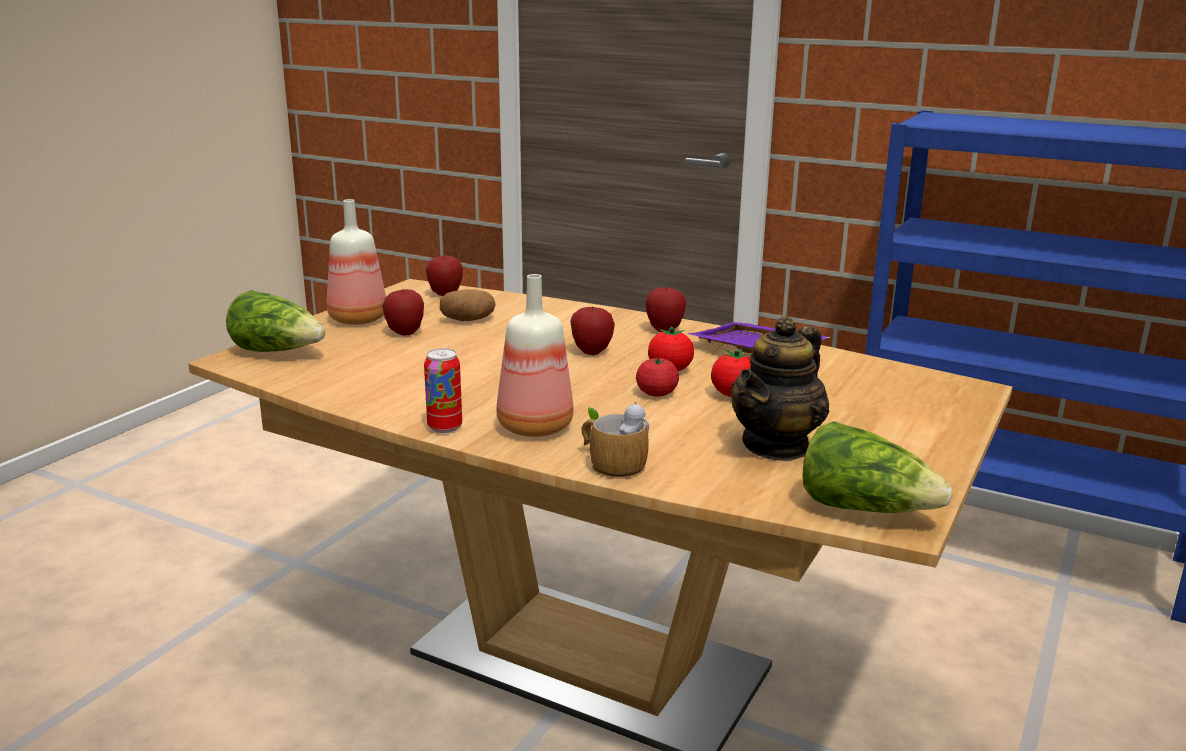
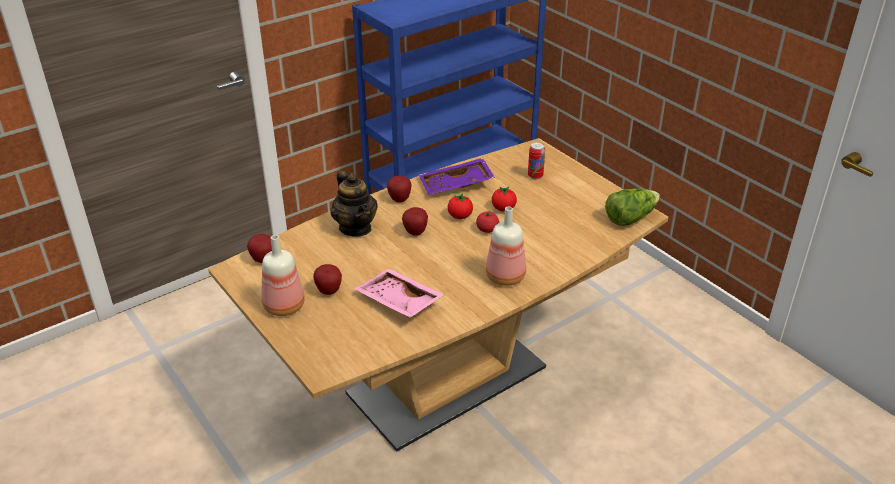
camera: 65 degrees left, 15 degrees up
lettuce [226,290,325,352] -> none
can [424,348,462,433] -> can moved to [528,142,545,179]
potato [440,289,496,321] -> none
mug [581,402,649,479] -> none
teapot [731,316,829,461] -> teapot moved to [330,171,378,237]
none -> pink tray [354,268,445,318]

